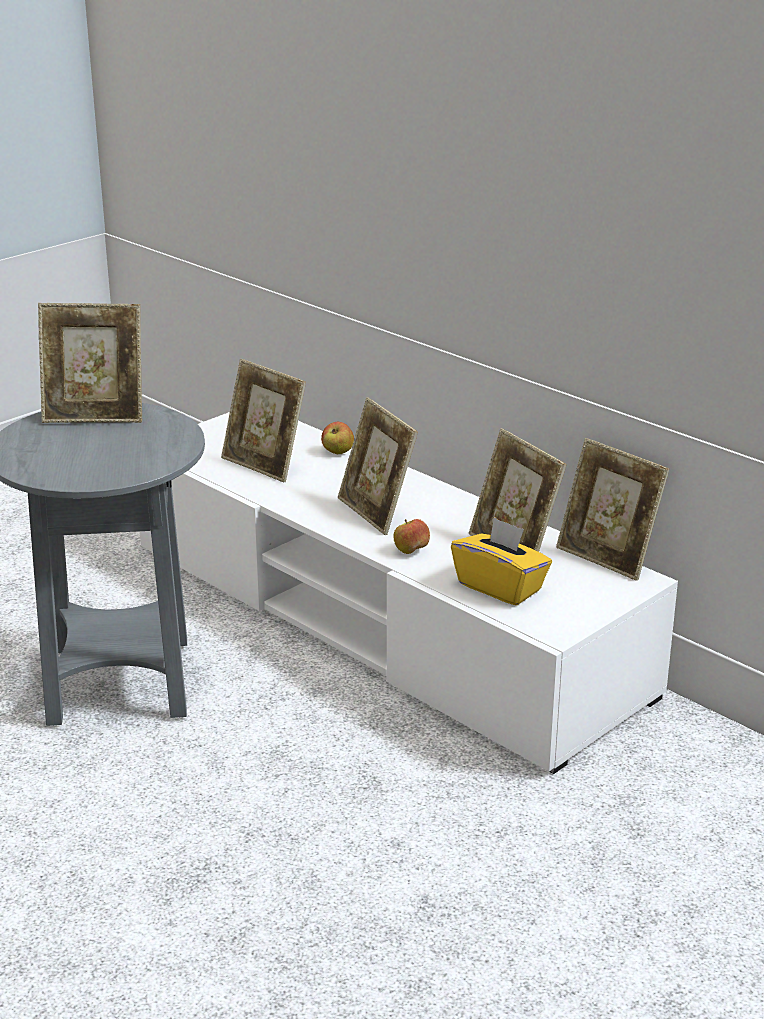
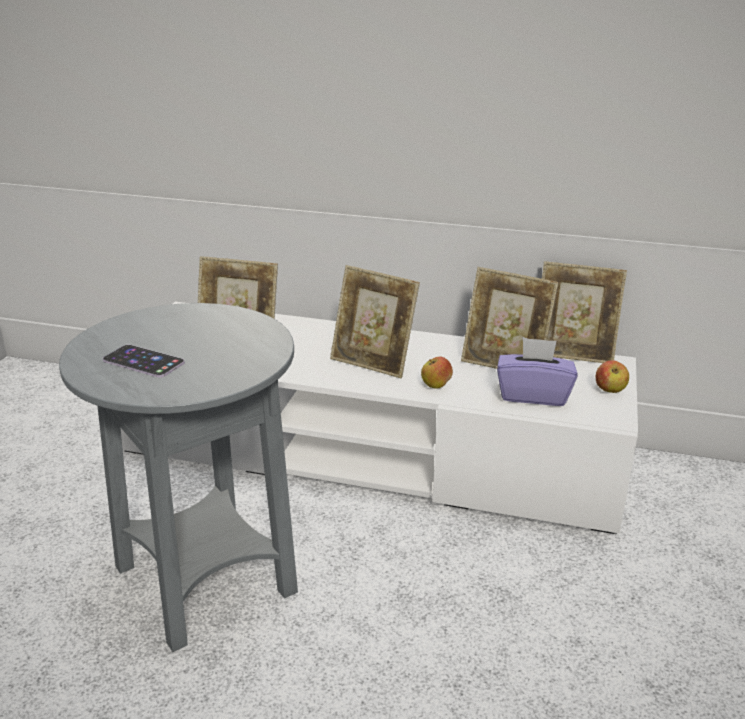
camera: 30 degrees left, 0 degrees up
picture frame [38,303,142,423] -> none
apple [321,422,354,454] -> apple moved to [596,360,629,393]
yellow tissue box [451,517,552,606] -> purple tissue box [497,337,577,406]
none -> phone [103,345,185,377]

